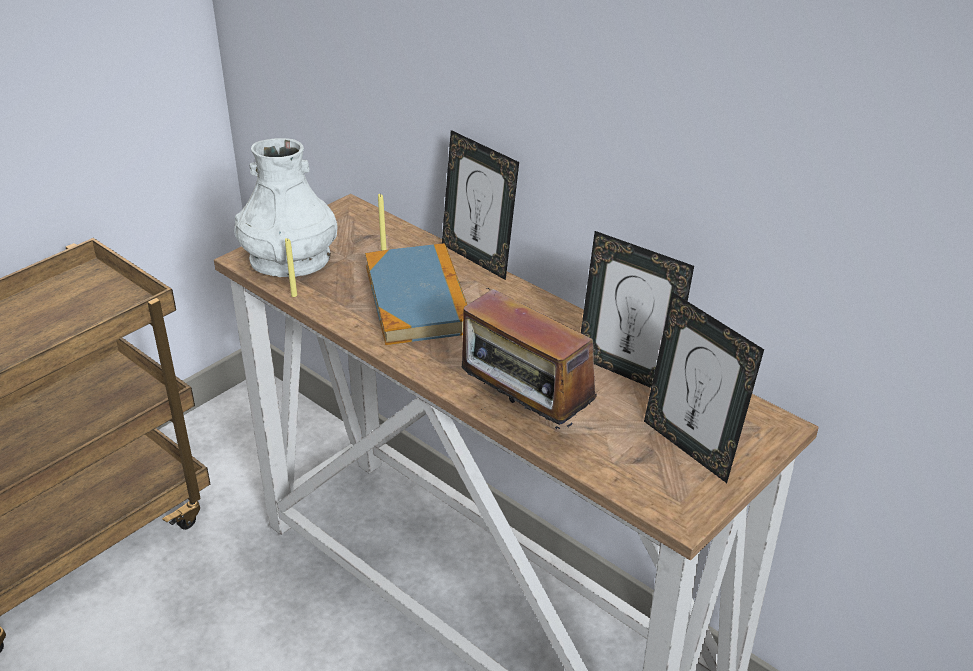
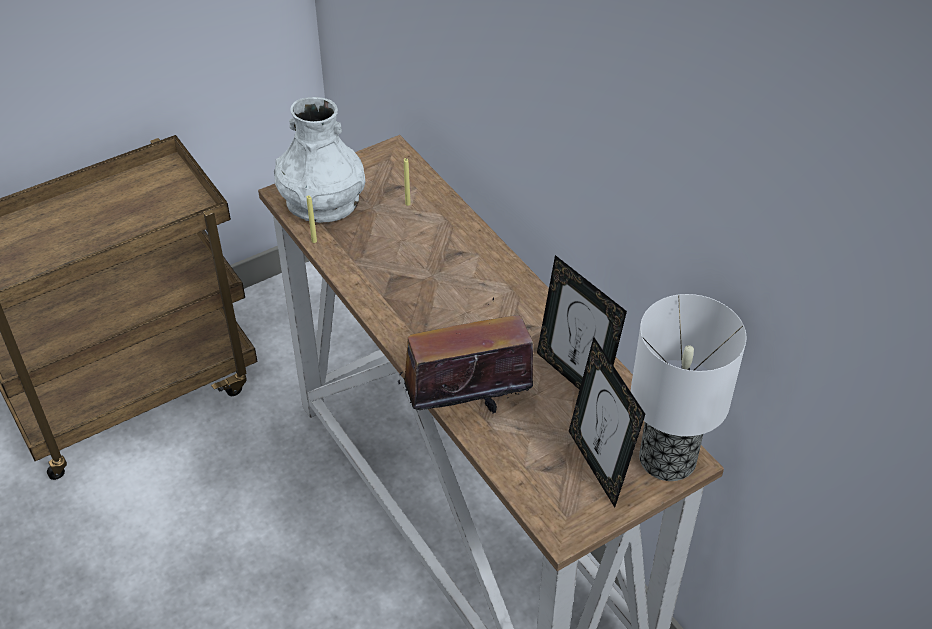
camera: 15 degrees right, 10 degrees up
book [365,243,467,345] -> none
picture frame [442,130,519,280] -> none
radio [462,288,597,430] -> radio turned 105 degrees clockwise [398,297,533,413]
none -> table lamp [630,294,746,481]

